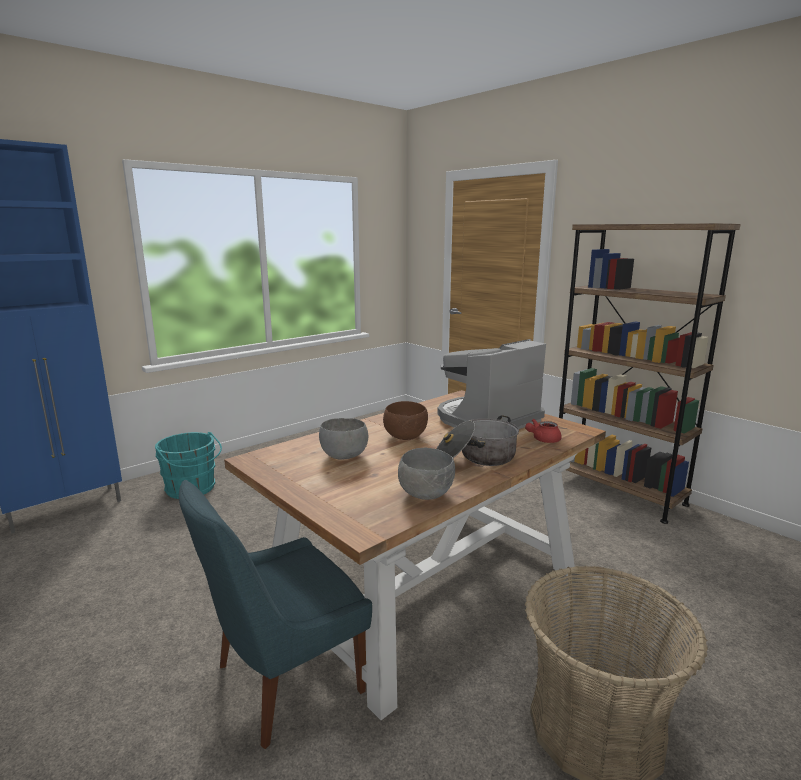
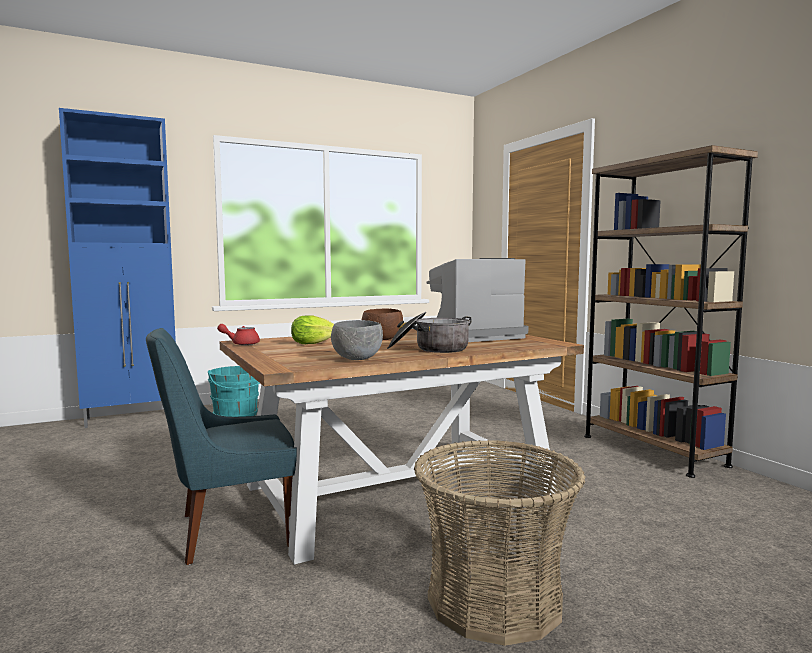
camera: 15 degrees right, 10 degrees down
grey bowl [319,418,368,460] -> lettuce [291,316,334,344]
red teapot [525,419,562,443] -> red teapot moved to [217,324,260,345]

